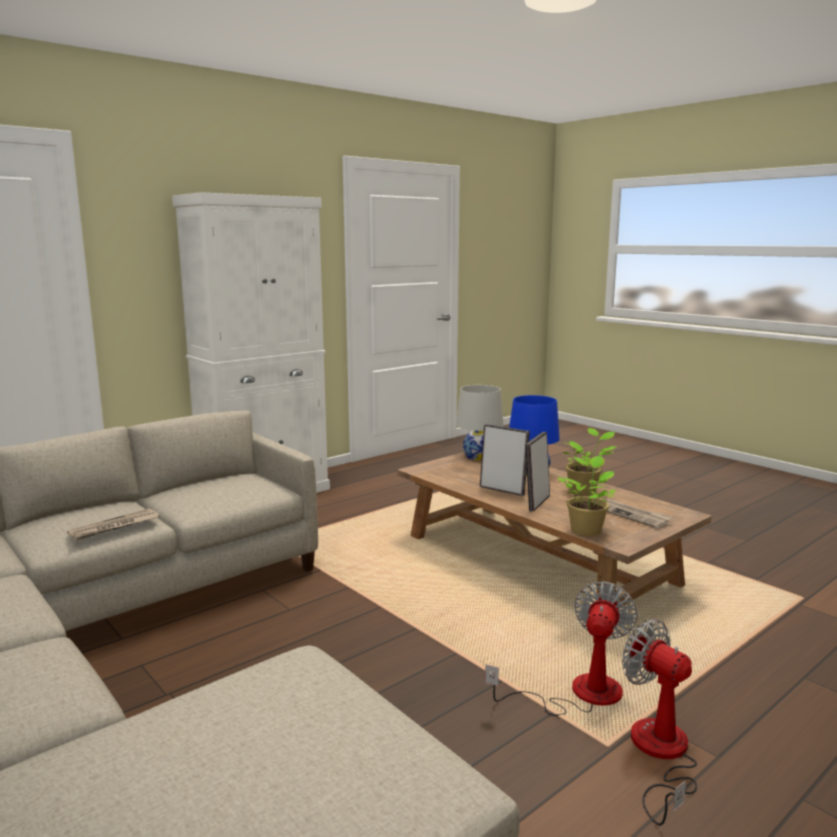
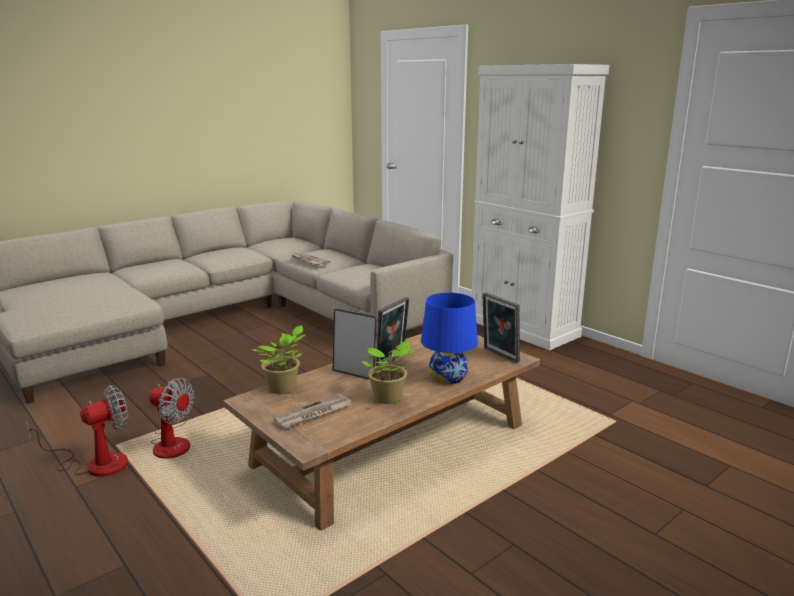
camera: 90 degrees right, 5 degrees up
white table lamp [456,385,504,461] -> picture frame [483,292,520,363]

